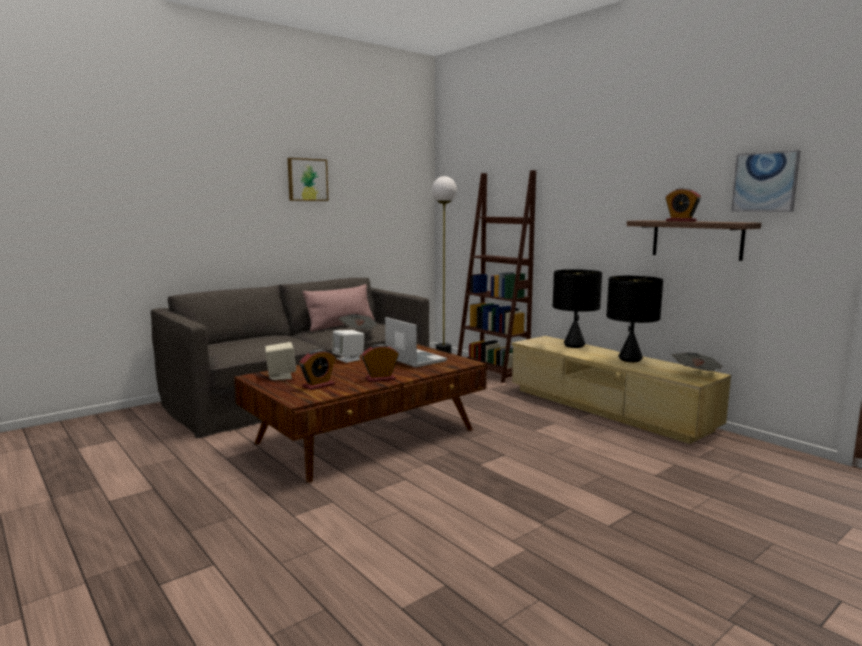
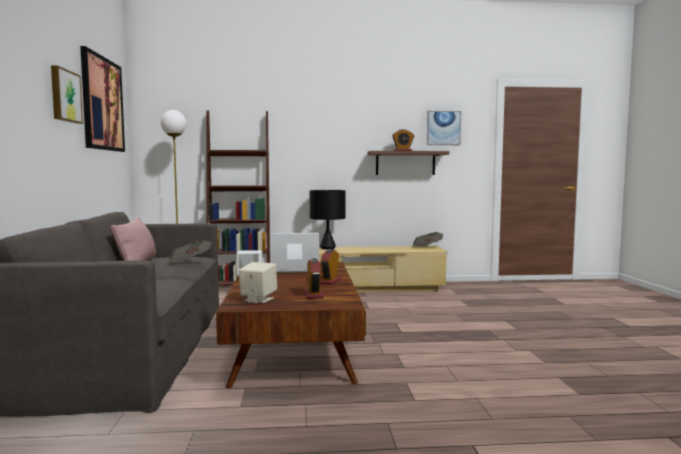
camera: 55 degrees left, 5 degrees down
black table lamp [607,276,663,362] -> none
none -> picture [80,46,125,152]

